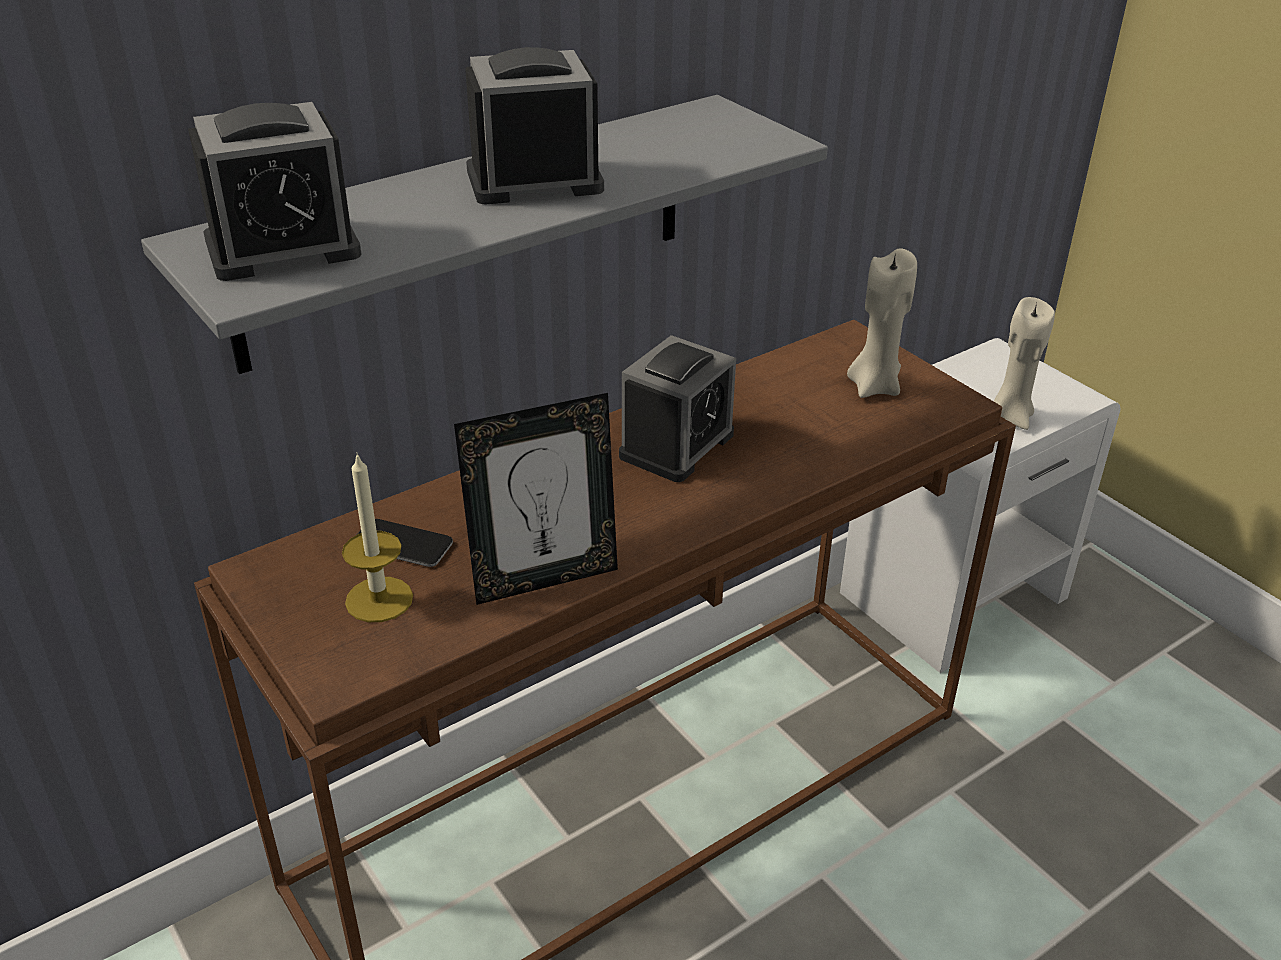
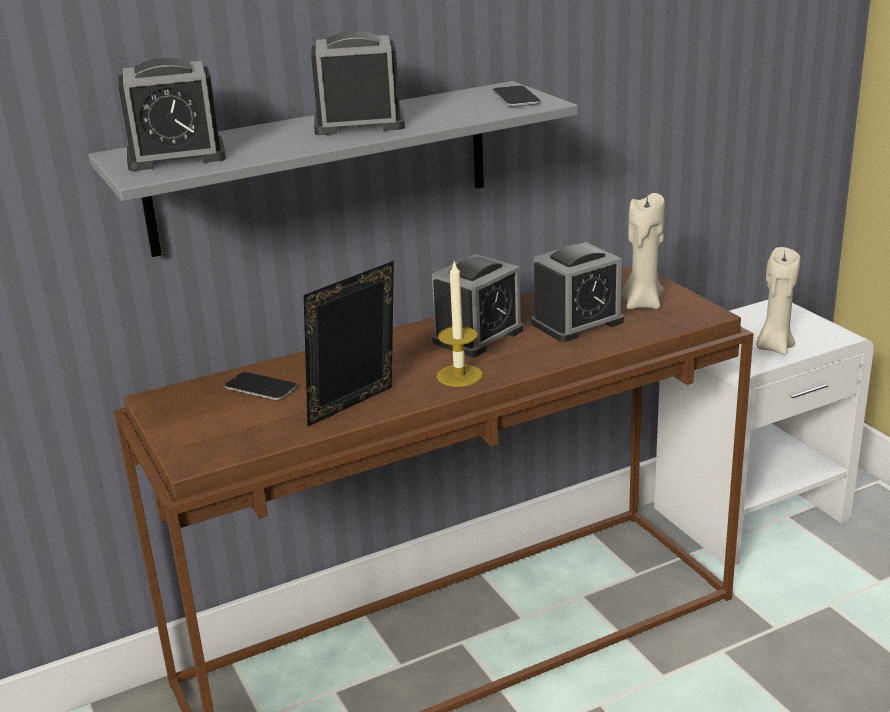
camera: 10 degrees right, 10 degrees down
candle [342,452,413,622] -> candle moved to [437,261,483,387]
picture frame [454,393,618,605] -> picture frame turned 150 degrees clockwise [304,261,394,426]
none -> phone [493,86,540,107]
none -> alarm clock [531,242,624,342]

